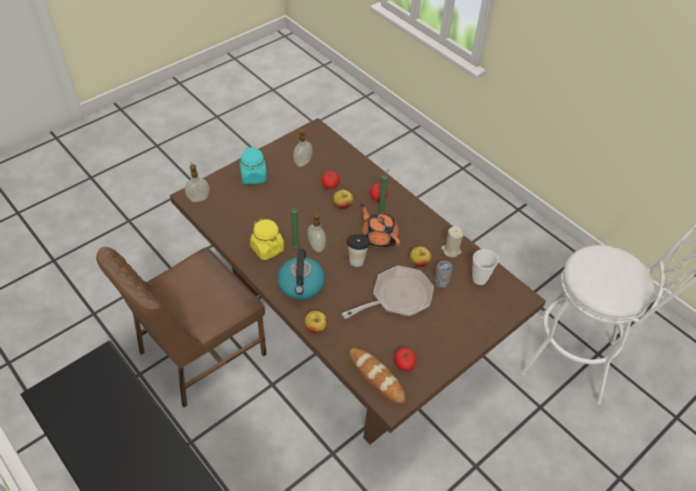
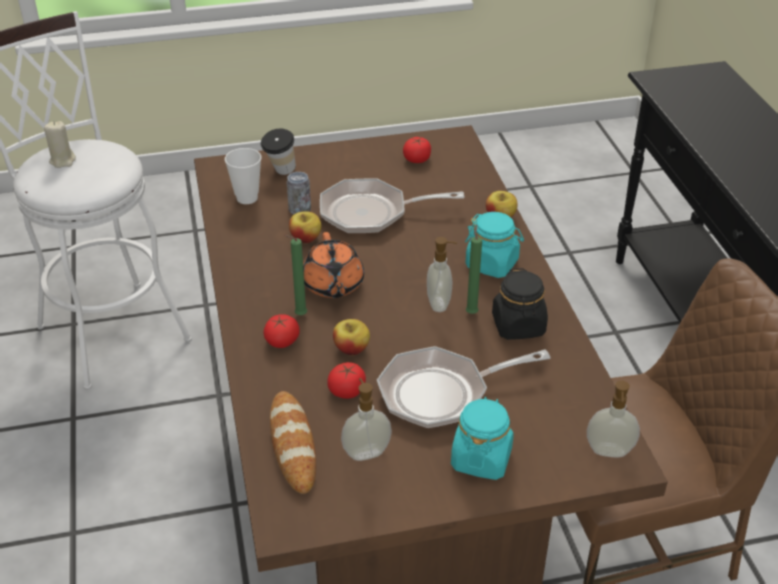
camera: 150 degrees left, 10 degrees down
yellow jar [250,219,284,260] -> black jar [492,268,548,340]
kettle [278,249,325,300] -> turquoise jar [465,212,524,278]
cup [347,234,370,267] -> cup moved to [261,129,296,175]
bread [349,348,406,404] -> bread moved to [270,391,316,494]
beige candle [441,226,464,258] -> beige candle moved to [44,121,76,168]
none -> frying pan [377,346,551,429]

